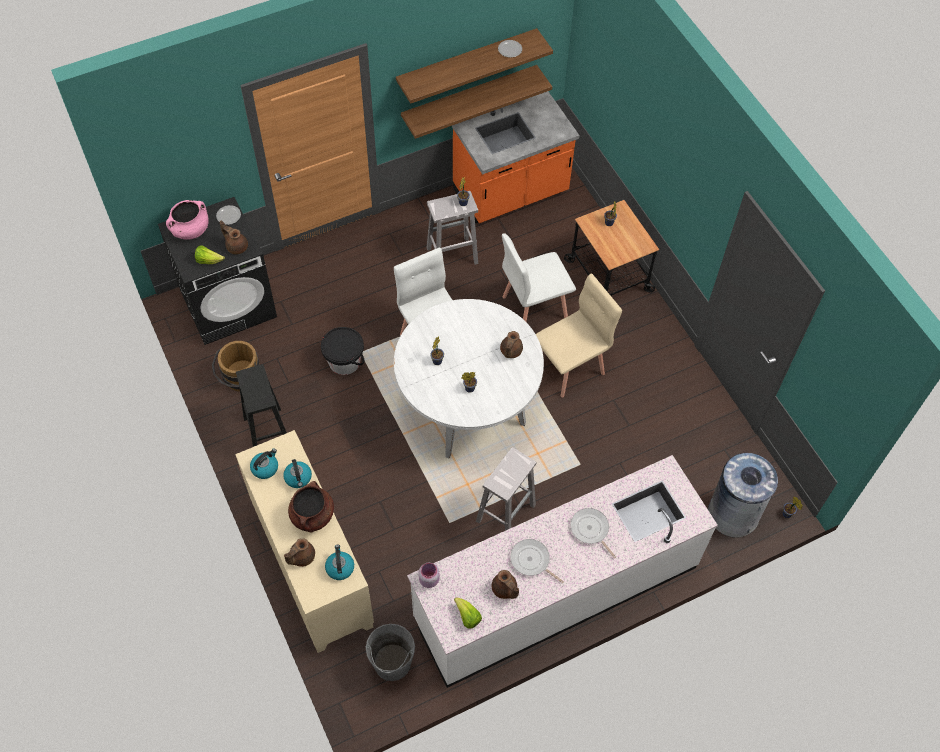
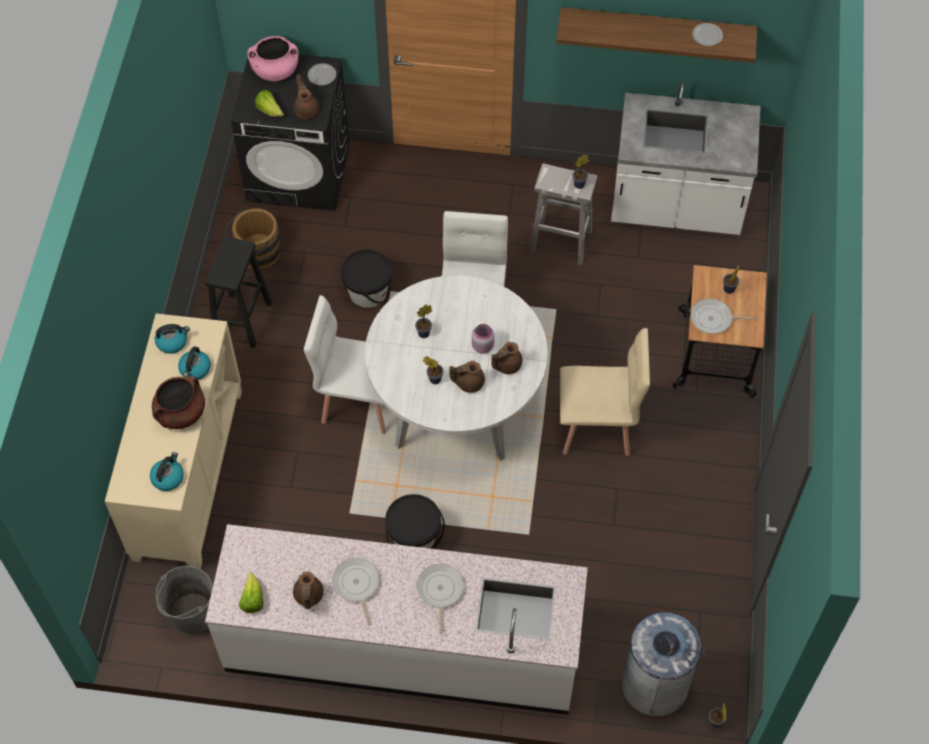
camera: 35 degrees right, 0 degrees up
brown teapot [284,538,315,567] -> brown teapot moved to [450,361,485,393]
shelf [401,65,552,139] -> none
pink jar [418,563,440,588] -> pink jar moved to [472,324,494,354]
orange counter [452,91,579,224] -> white counter [611,82,761,235]
white stool [476,447,537,531] -> black bucket [385,494,445,549]
white chair [502,233,576,321] -> white chair moved to [304,295,386,434]
none -> frying pan [691,298,756,334]

